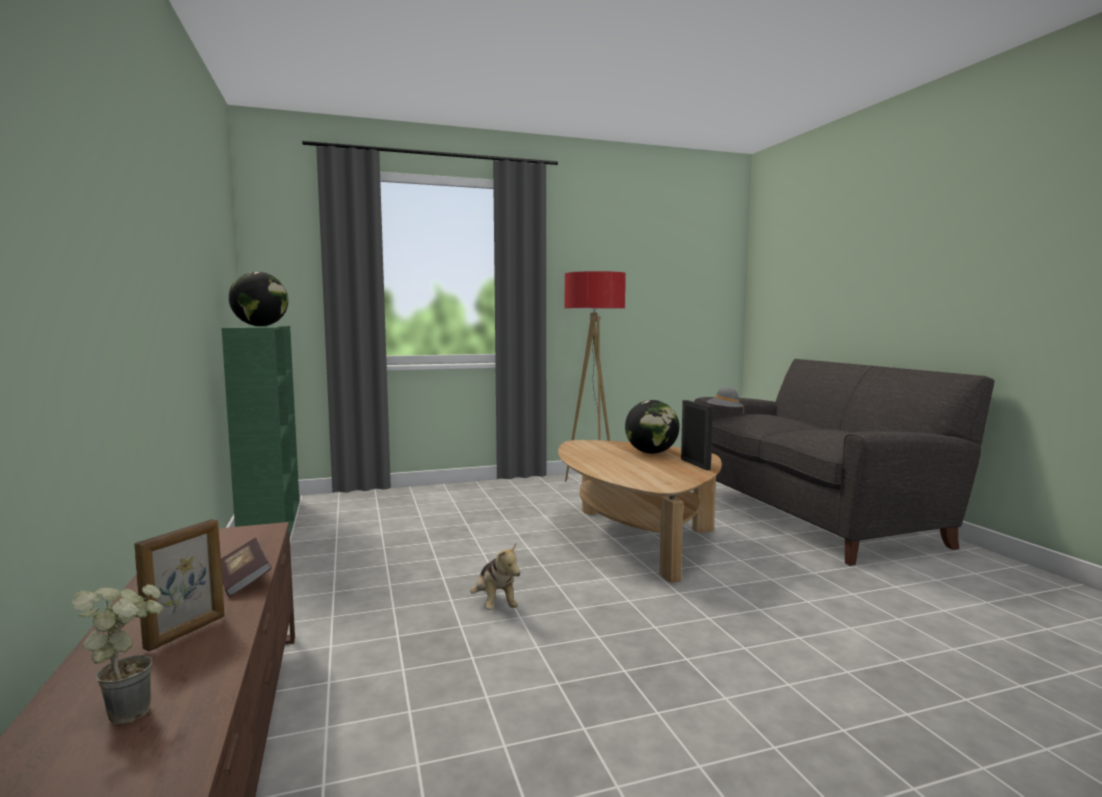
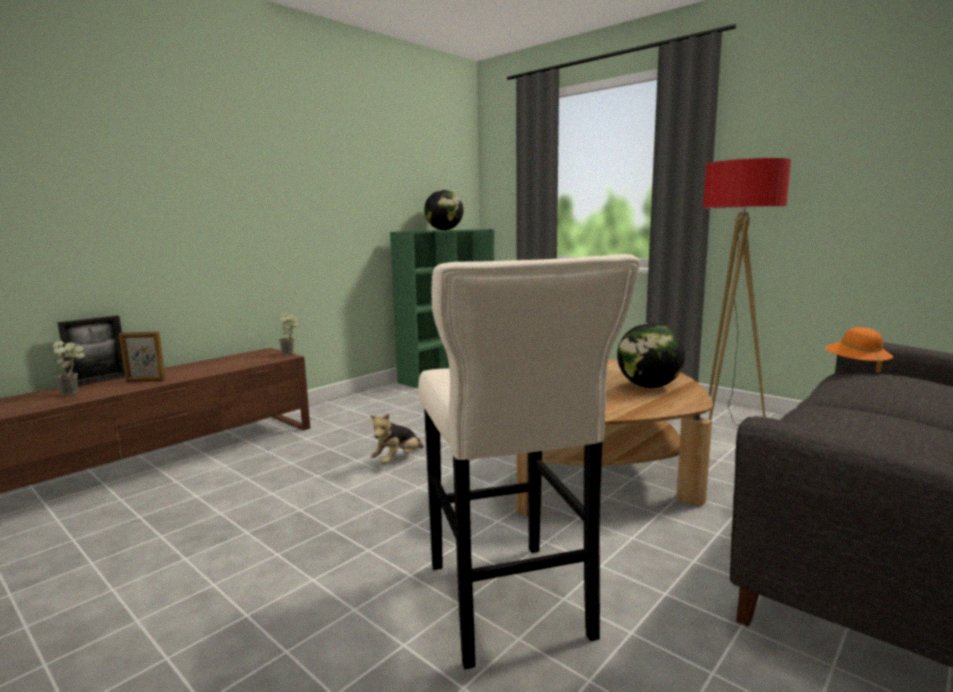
camera: 60 degrees right, 5 degrees up
book [221,537,272,597] -> none
picture frame [681,400,713,470] -> picture frame moved to [57,315,125,386]
grey hat [706,387,744,414] -> orange hat [825,327,893,373]
none -> potted plant [279,312,299,355]
none -> beige stool [418,254,640,669]

